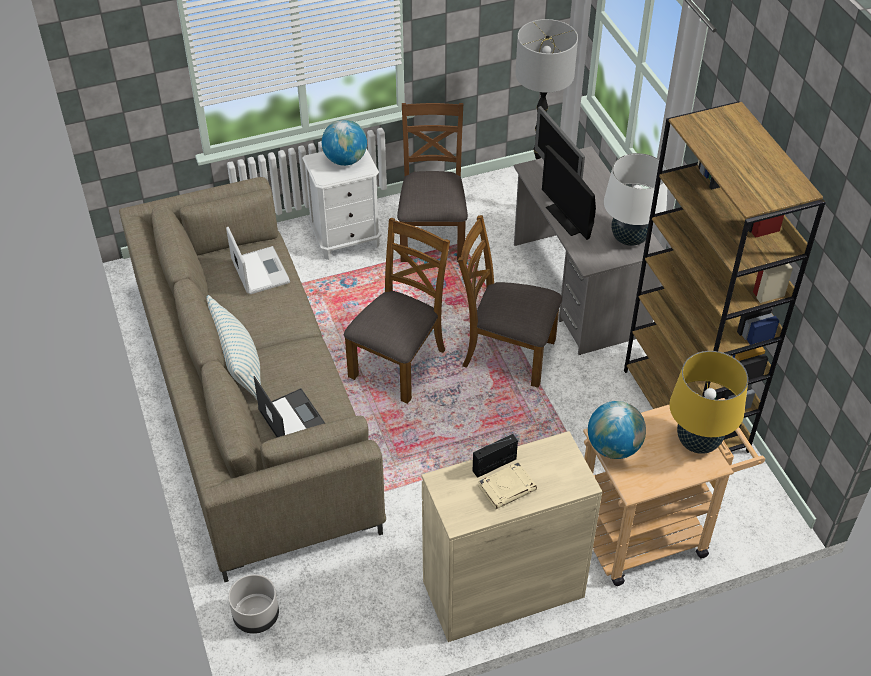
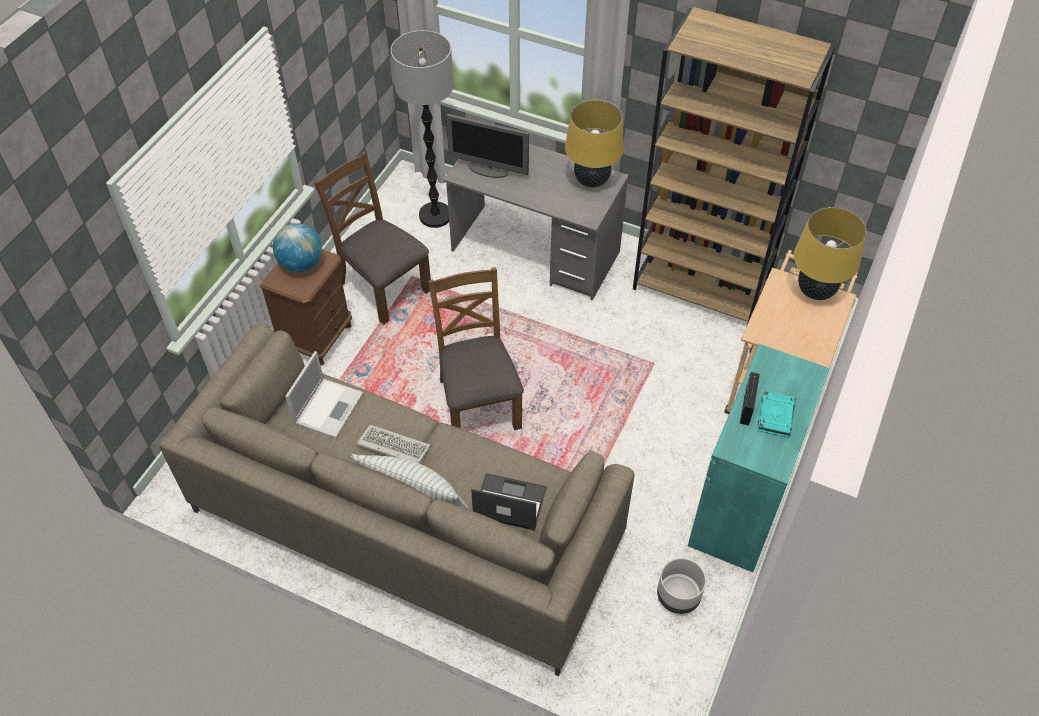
camera: 45 degrees left, 5 degrees up
laptop [226,227,290,294] -> laptop turned 90 degrees clockwise [285,351,363,438]
grey planter [228,574,279,634] -> grey planter moved to [657,558,706,614]
white nightstand [302,148,382,260] -> brown nightstand [260,249,352,365]
beige cabinet [422,431,602,642] -> turquoise cabinet [688,344,830,572]
brown chair [458,215,562,388] -> none
beige book [478,462,537,510] -> turquoise book [757,391,796,438]
monitor [542,145,596,240] -> none
globe [588,401,646,459] -> none
white table lamp [604,153,667,246] -> yellow table lamp [565,100,624,187]
none -> keyboard [357,425,431,464]

